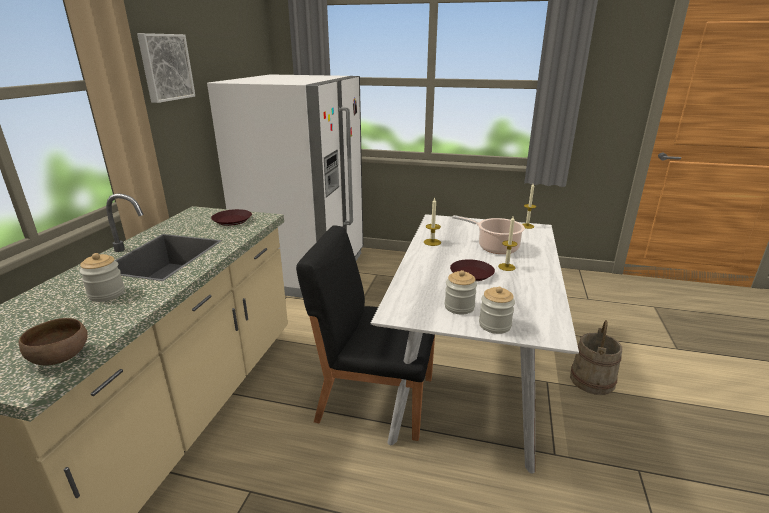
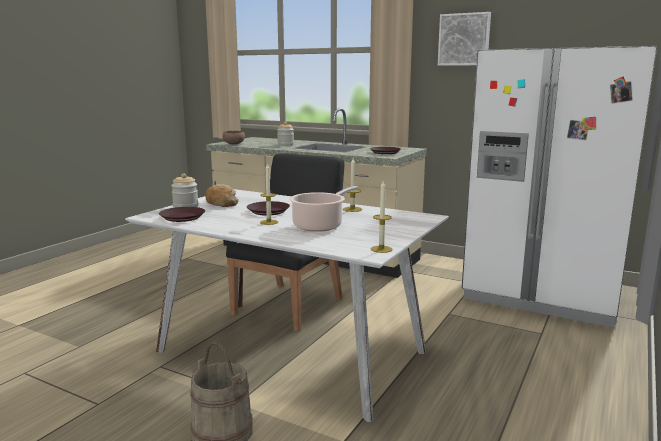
camera: 105 degrees right, 10 degrees down
jar [445,270,477,314] -> bread [205,184,239,207]
none -> brown plate [159,207,205,222]

